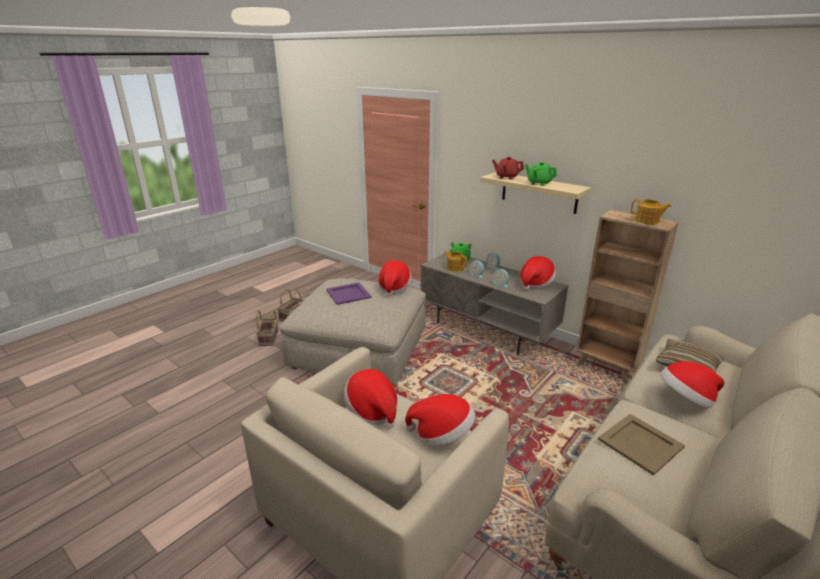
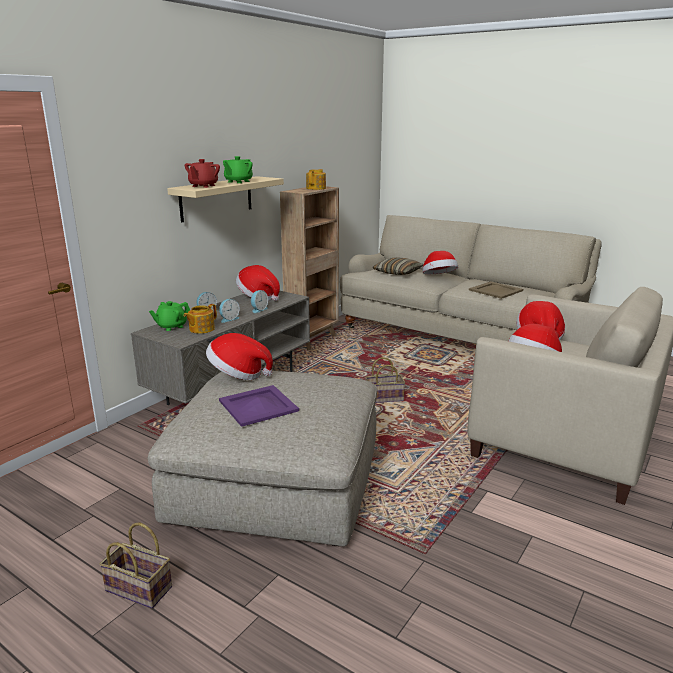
camera: 95 degrees left, 5 degrees down
basket [256,310,278,346] -> basket moved to [365,357,405,403]

